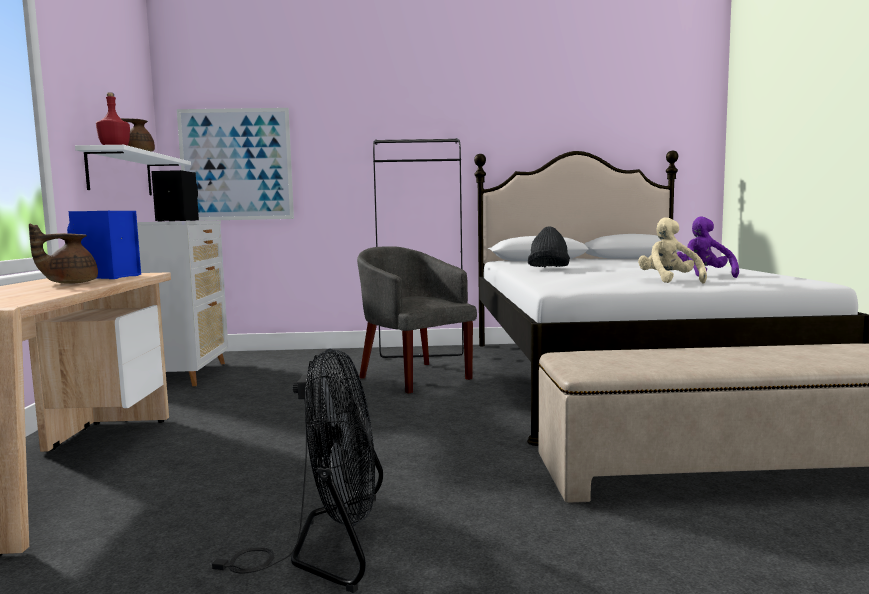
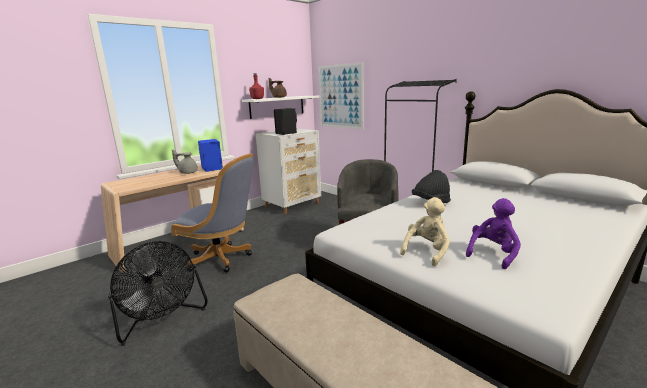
camera: 50 degrees right, 10 degrees up
brown teapot [29,223,98,284] -> grey teapot [172,149,198,174]
none -> blue office chair [171,154,254,273]

